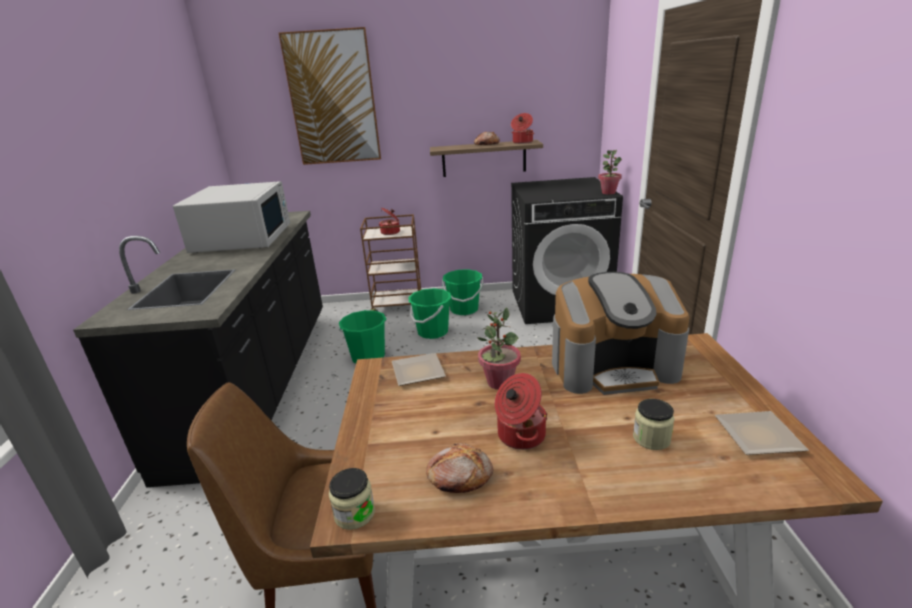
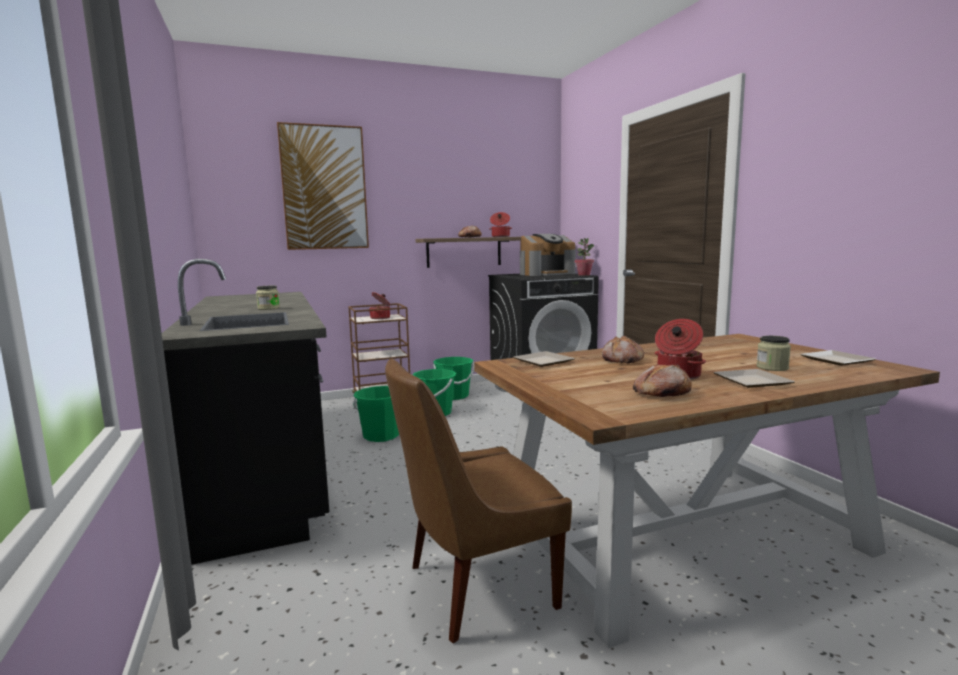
camera: 20 degrees left, 15 degrees down
white microwave [173,181,290,253] -> none
jar [329,468,375,530] -> jar moved to [256,286,280,310]
potted plant [477,307,521,390] -> bread [602,336,644,363]
coffee machine [552,272,690,395] -> coffee machine moved to [520,234,576,276]
none -> plate [713,369,795,388]

